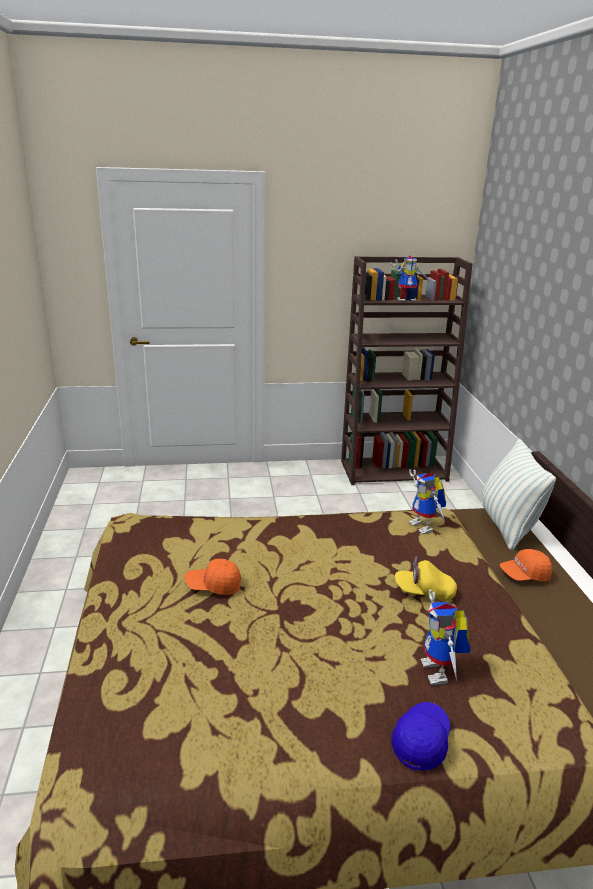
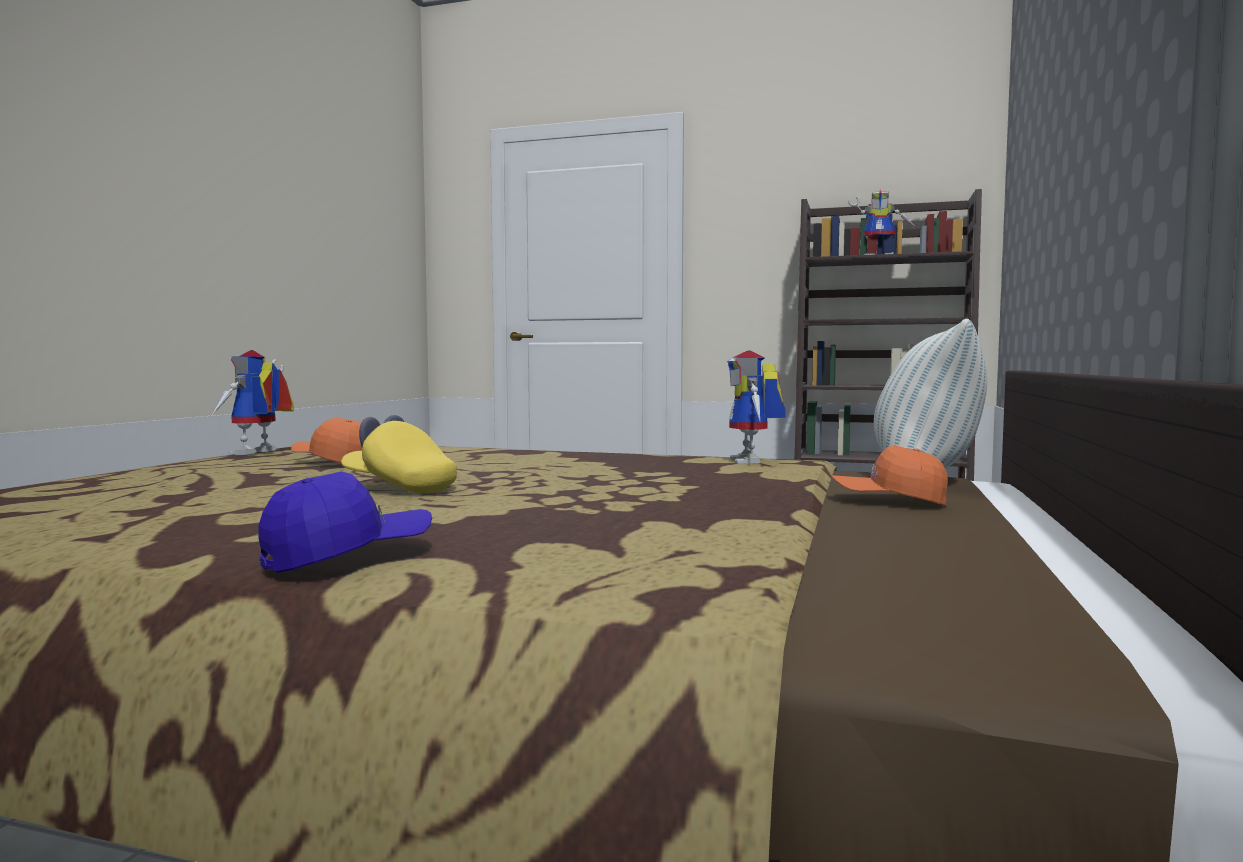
camera: 25 degrees right, 20 degrees down
yellow cap [395,556,457,601] -> yellow cap moved to [341,415,457,493]
toy robot [421,589,471,685] -> toy robot moved to [210,350,294,455]

